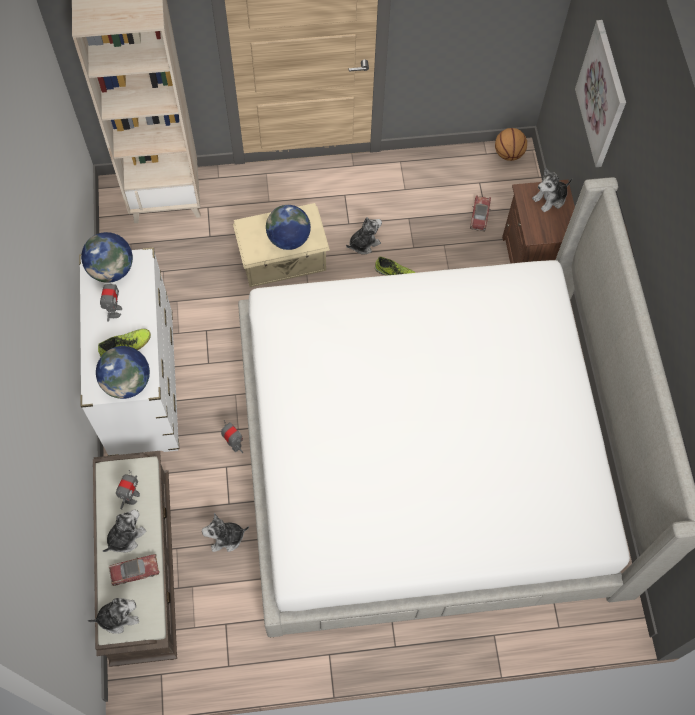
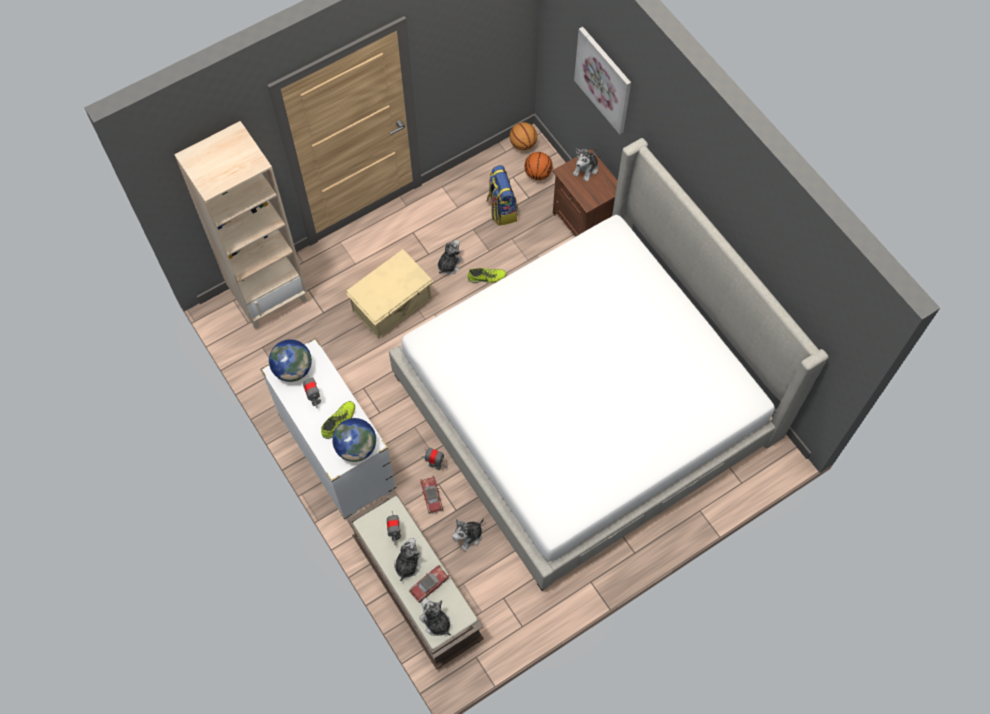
camera: 25 degrees left, 0 degrees up
plush toy [87,598,139,634] -> plush toy turned 90 degrees counterclockwise [419,598,451,636]
globe [266,205,311,250] -> none
toy car [470,195,491,232] -> toy car moved to [420,476,443,514]
none -> backpack [486,165,518,226]
none -> basketball [524,152,553,180]

